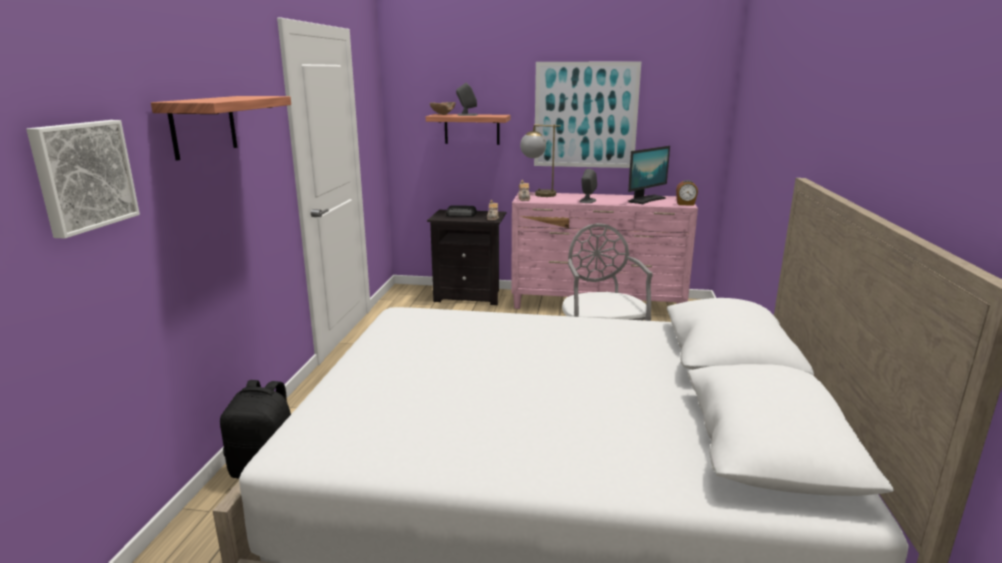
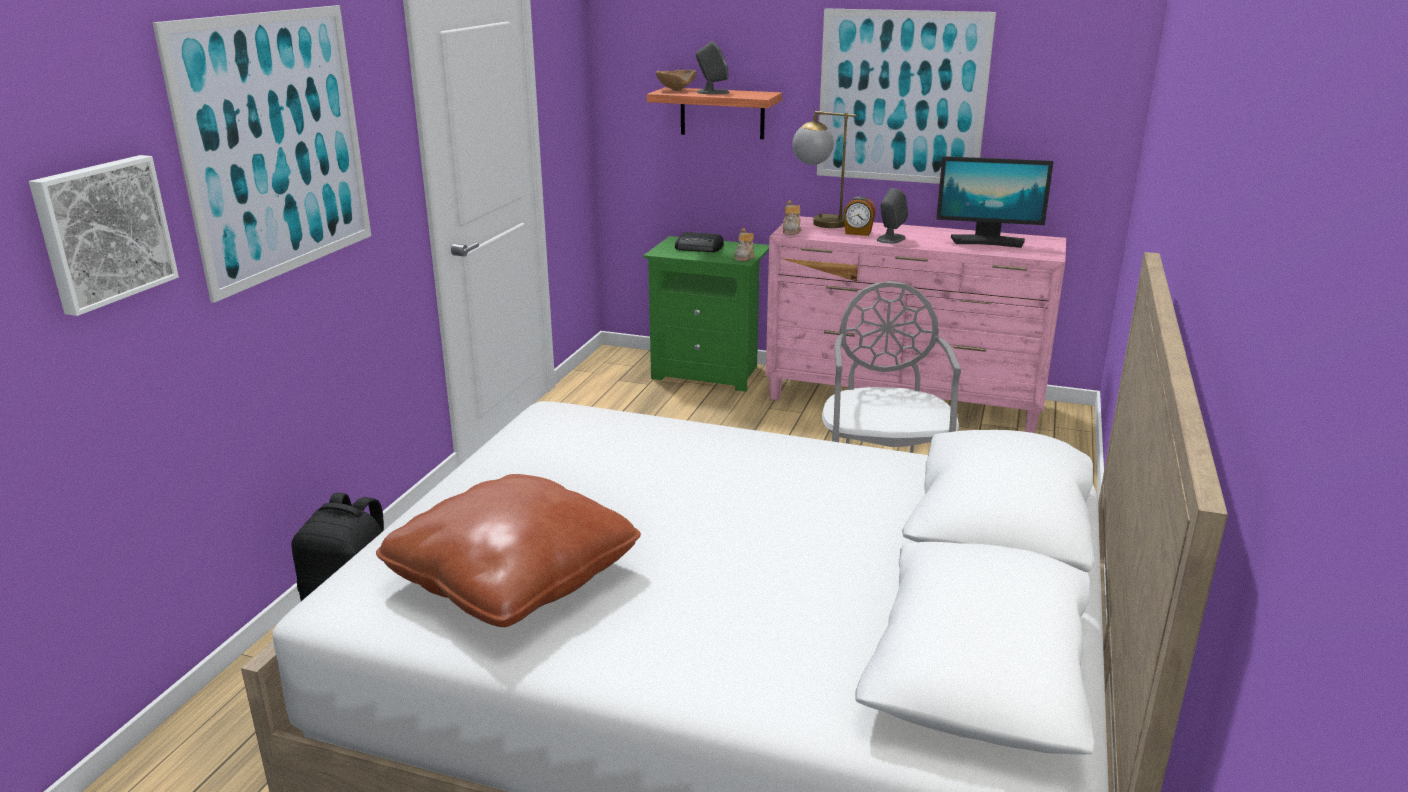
camera: 10 degrees right, 5 degrees up
shelf [151,96,291,161] -> picture [152,5,371,303]
black nightstand [427,210,506,305] -> green nightstand [643,236,769,392]
monitor [628,146,670,204] -> monitor turned 45 degrees clockwise [936,156,1054,248]
alarm clock [676,180,698,206] -> alarm clock moved to [843,196,876,236]
none -> brown pillow [376,474,641,627]

